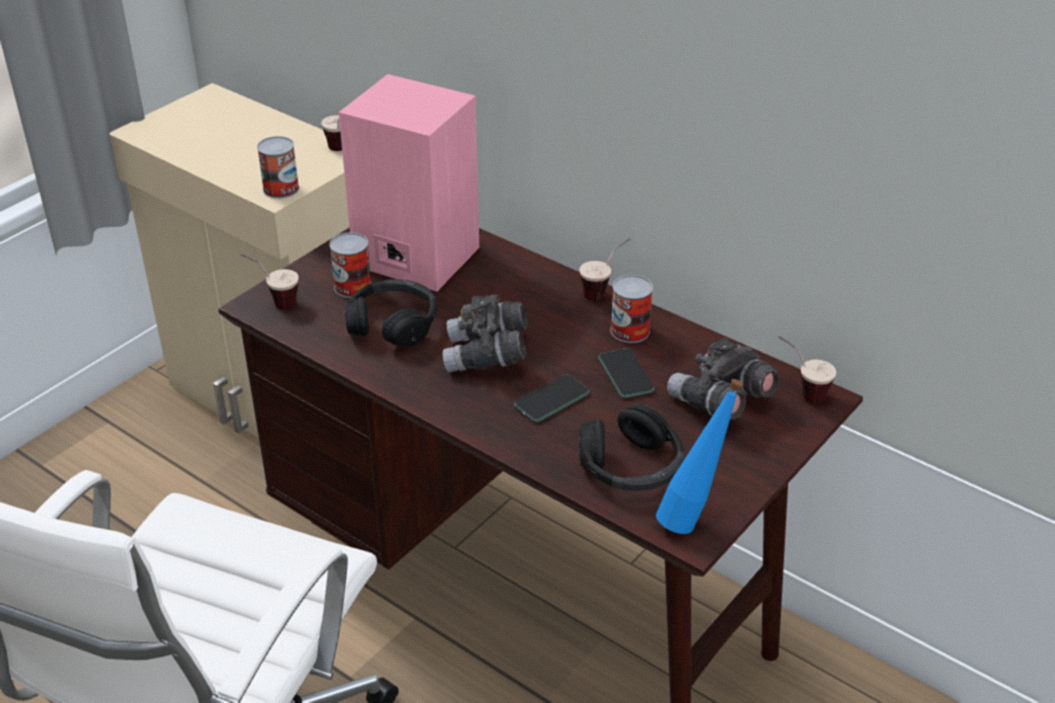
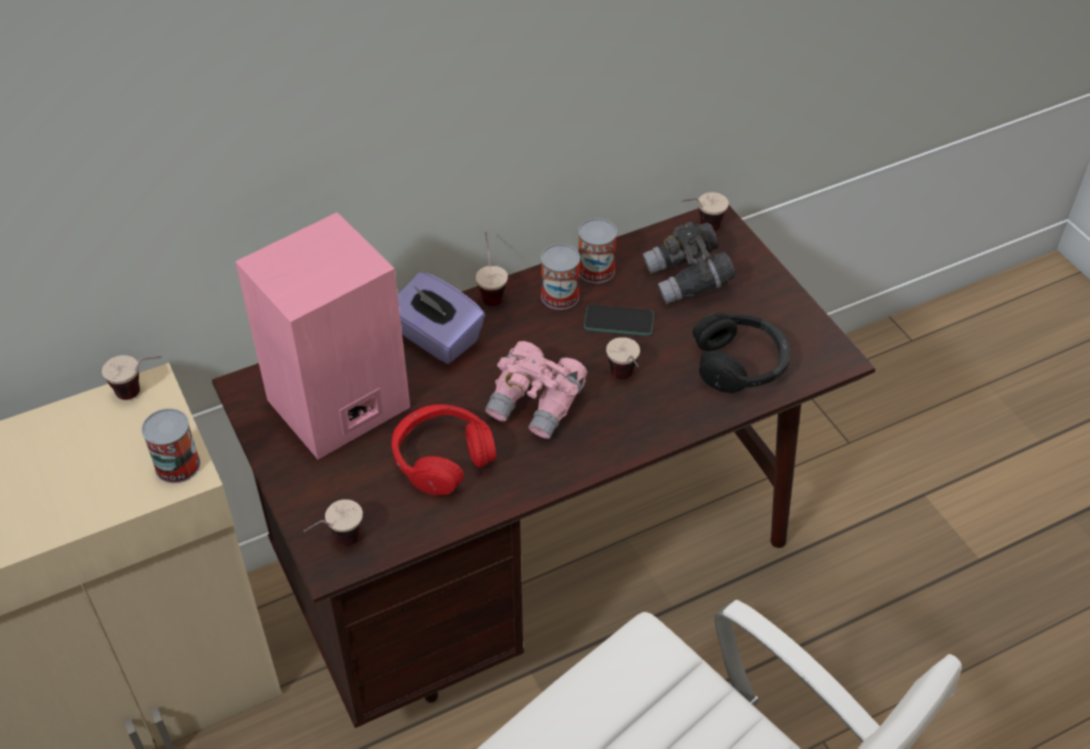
camera: 65 degrees left, 10 degrees up
can [329,232,372,298] -> can moved to [578,218,617,283]
black headphones [344,279,437,348] -> red headphones [391,404,496,495]
grey binoculars [443,295,528,372] -> pink binoculars [485,341,587,439]
phone [514,375,589,422] -> cup [606,337,640,380]
blue bottle [656,379,743,534] -> none
none -> purple tissue box [398,272,485,364]

